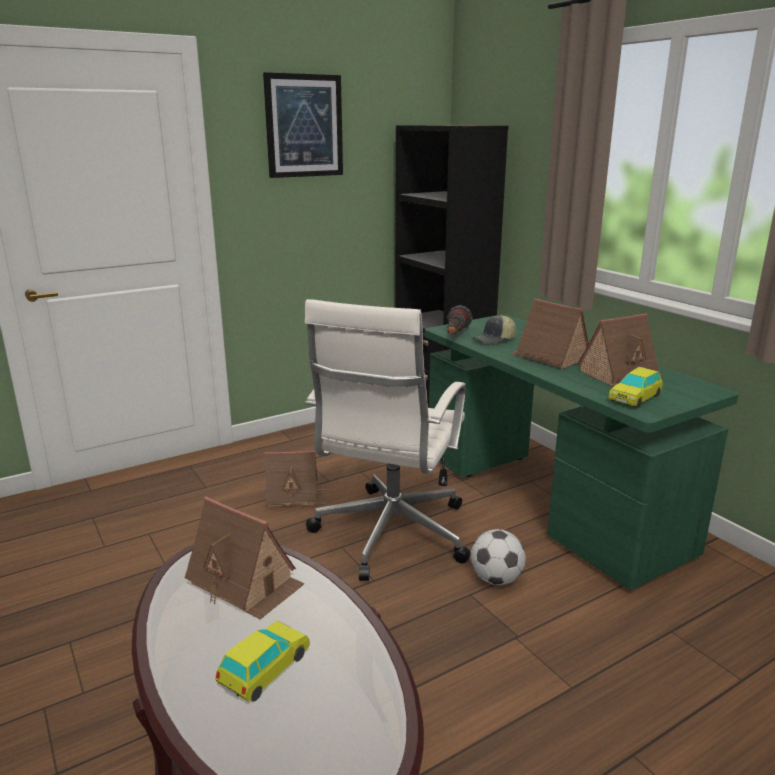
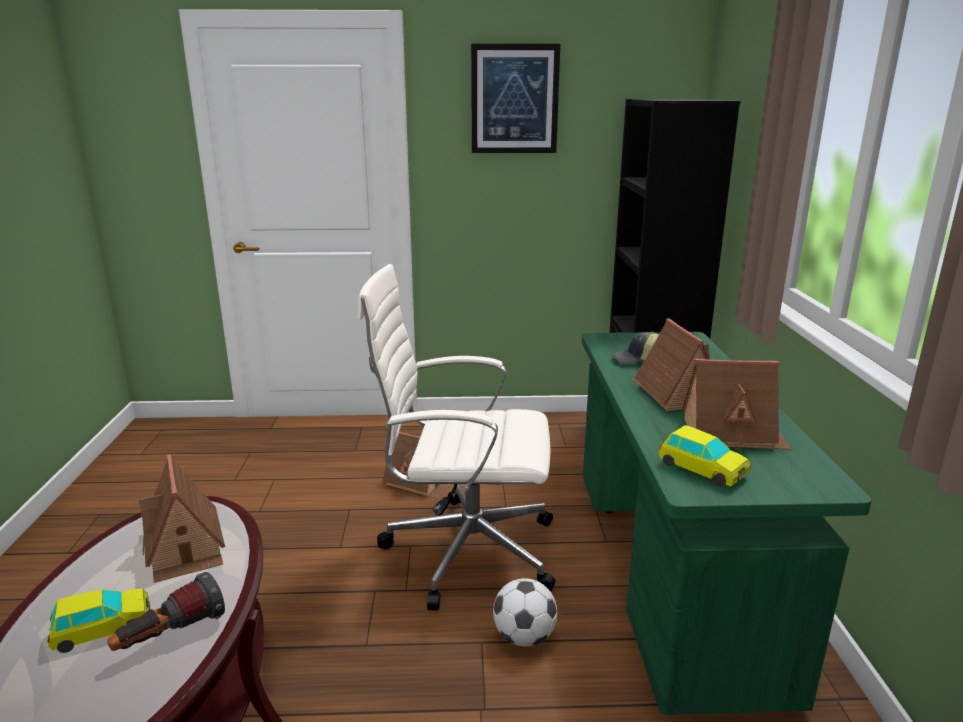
camera: 30 degrees right, 0 degrees up
white office chair [305,299,470,581] -> white office chair turned 45 degrees clockwise [358,264,555,610]
flashlight [447,305,473,335] -> flashlight moved to [107,572,225,651]
toy car [609,367,663,408] -> toy car turned 120 degrees counterclockwise [659,425,751,487]

